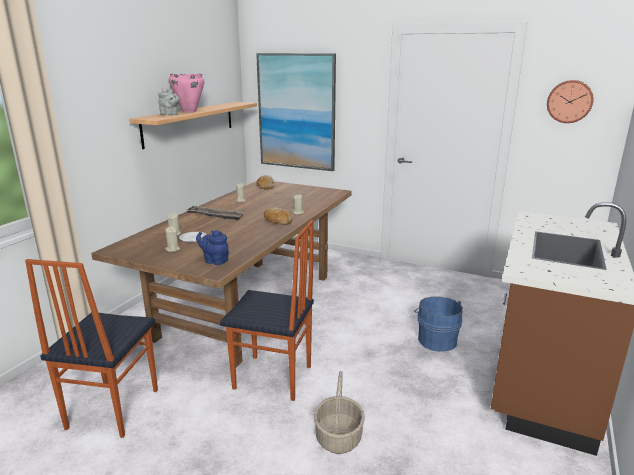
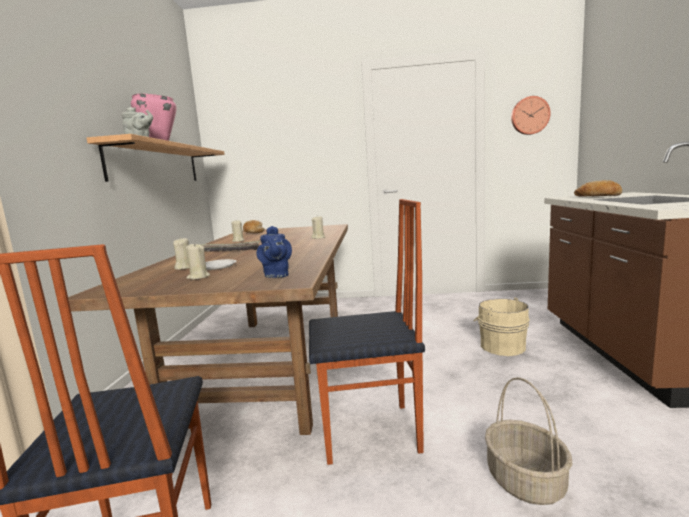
camera: 20 degrees left, 10 degrees down
blue teapot [196,230,229,265] -> blue teapot turned 105 degrees counterclockwise [257,226,292,278]
picture [256,53,336,171] -> none
bread [264,207,292,225] -> bread moved to [574,180,622,196]
blue bucket [414,297,463,352] -> beige bucket [473,297,530,356]

